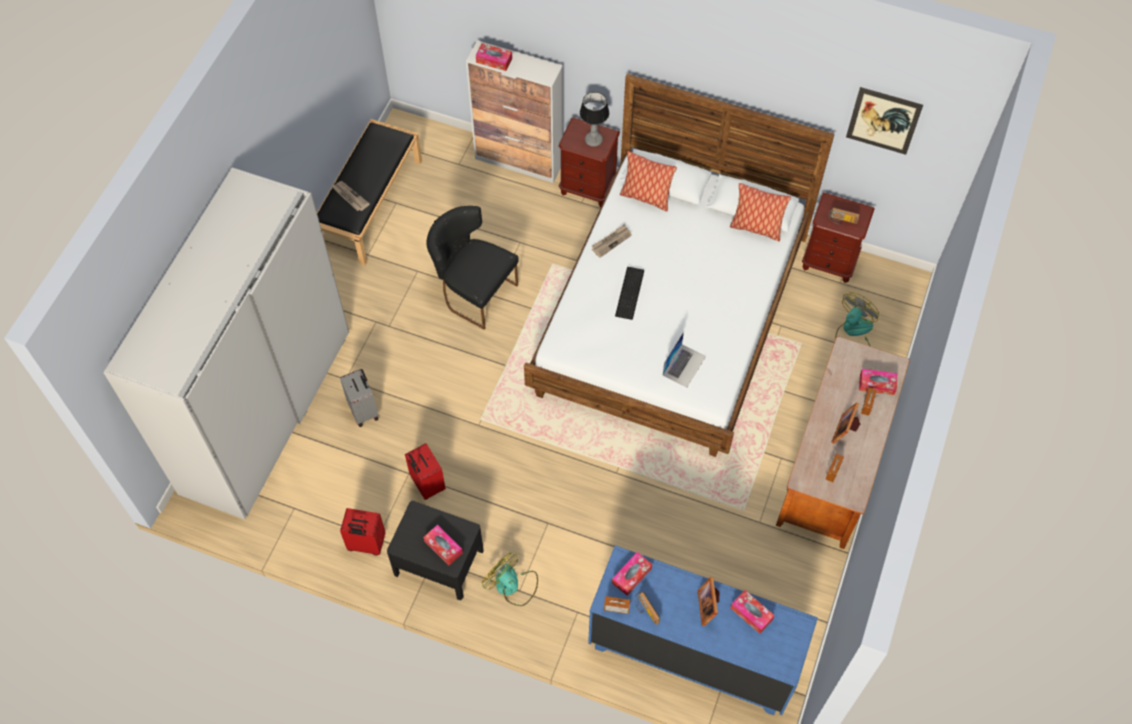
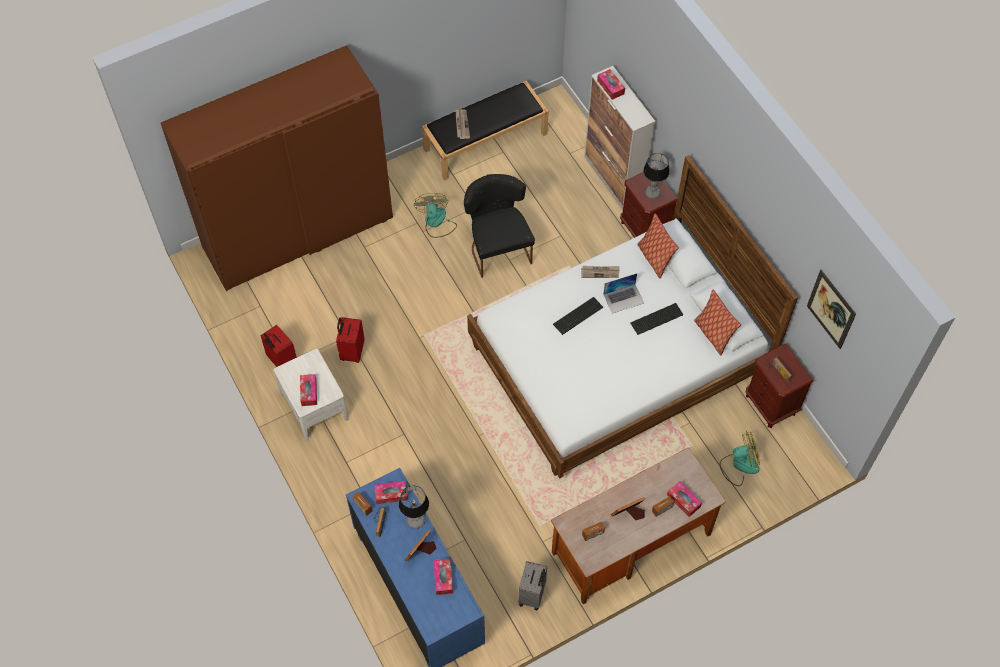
camera: 40 degrees right, 0 degrees up
white wardrobe [103,167,349,520] -> brown wardrobe [161,45,393,291]
grey suitcase [340,369,379,427] -> grey suitcase moved to [518,561,547,610]
black nightstand [387,501,484,600] -> white nightstand [274,349,349,440]
fan [482,553,538,606] -> fan moved to [414,193,457,238]
laptop [663,331,706,387] -> laptop moved to [603,273,644,314]
none -> table lamp [399,485,429,529]
none -> keyboard [631,303,683,335]

